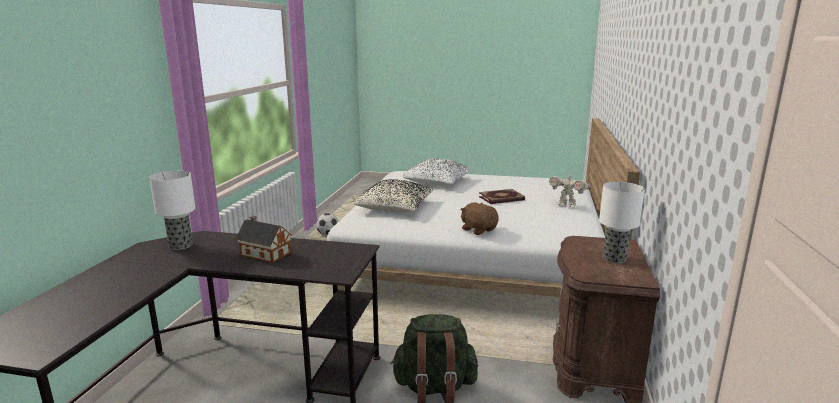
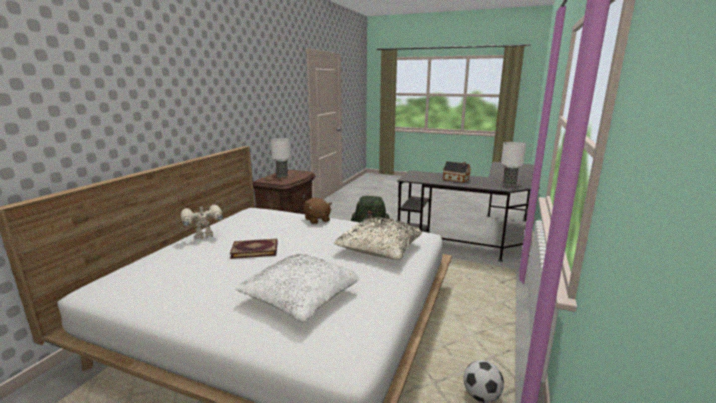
camera: 170 degrees left, 0 degrees up
toy robot [549,174,590,208] -> toy robot turned 75 degrees counterclockwise [181,205,223,239]

